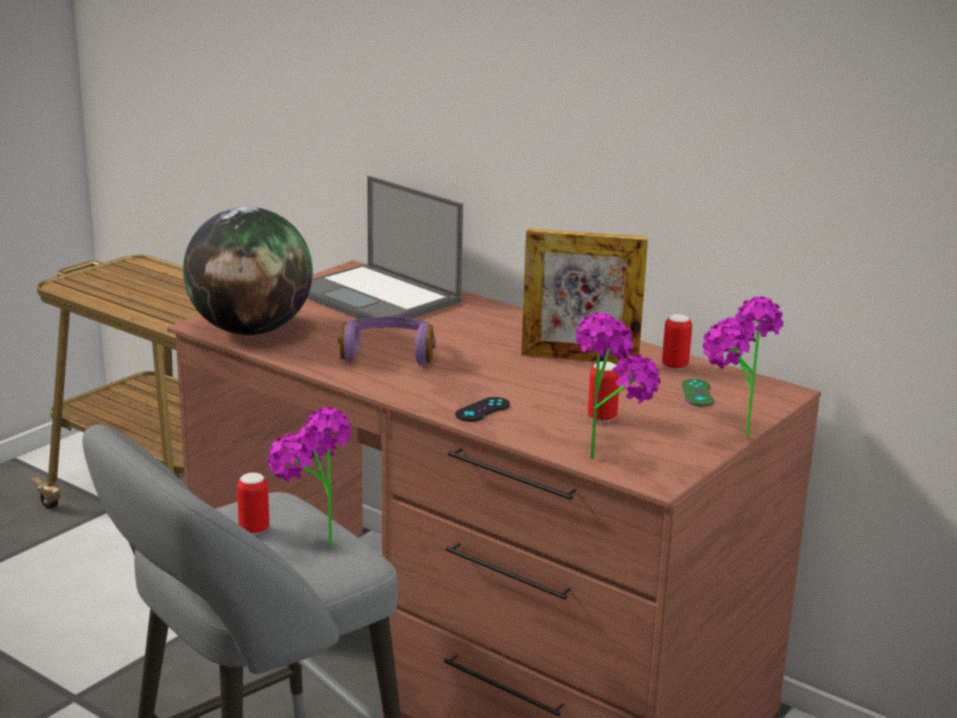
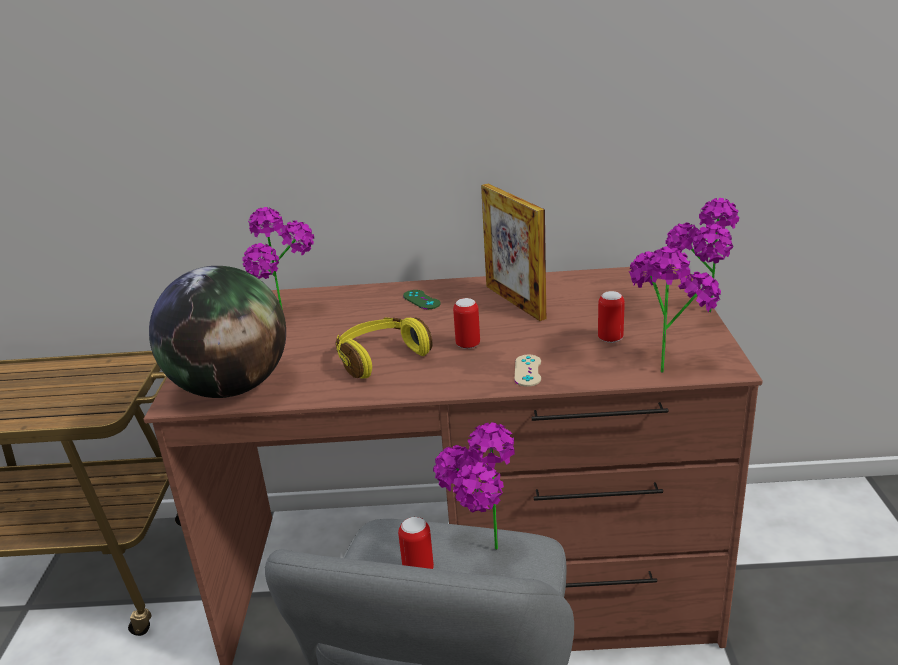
camera: 35 degrees left, 5 degrees up
laptop [307,176,463,328] -> potted plant [242,207,314,310]
purple headphones [338,317,436,365] -> yellow headphones [336,317,433,379]
black game controller [455,397,510,422] -> beige game controller [514,355,541,387]
picture frame [521,228,648,363] -> picture frame turned 90 degrees clockwise [481,184,546,321]
can [662,314,692,370] -> can moved to [453,298,480,349]
green game controller [682,379,714,406] -> green game controller moved to [403,290,441,309]

